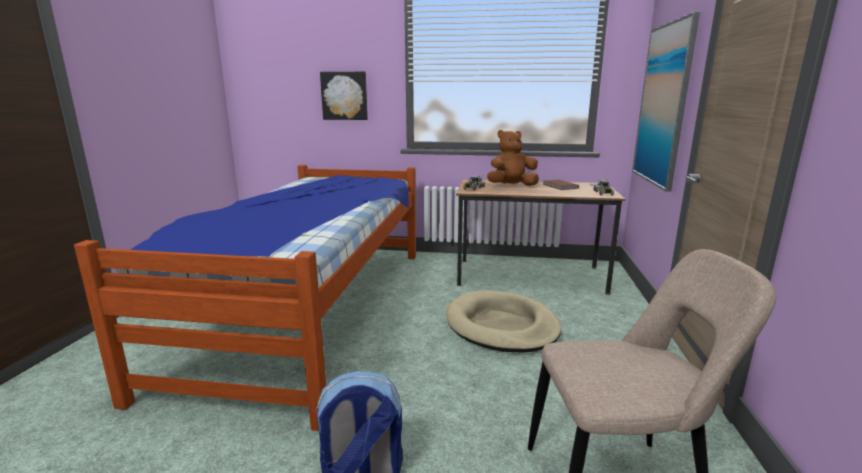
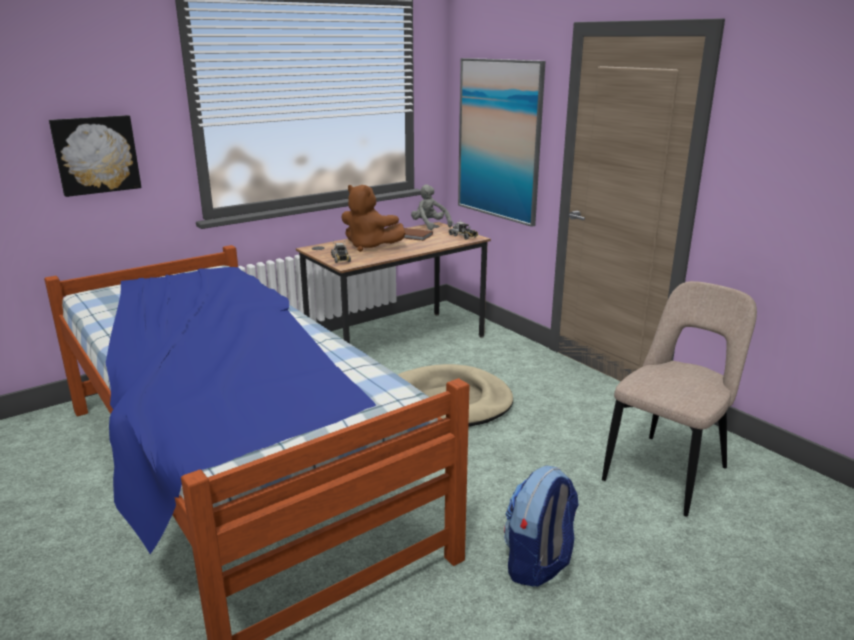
camera: 45 degrees left, 5 degrees up
brown plush toy [487,130,539,186] -> brown plush toy turned 90 degrees counterclockwise [341,185,406,252]
none -> grey plush toy [411,184,452,230]

